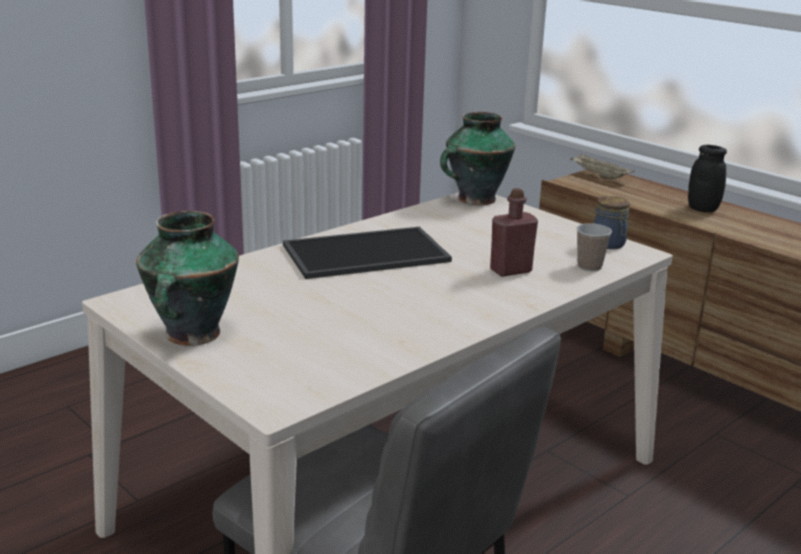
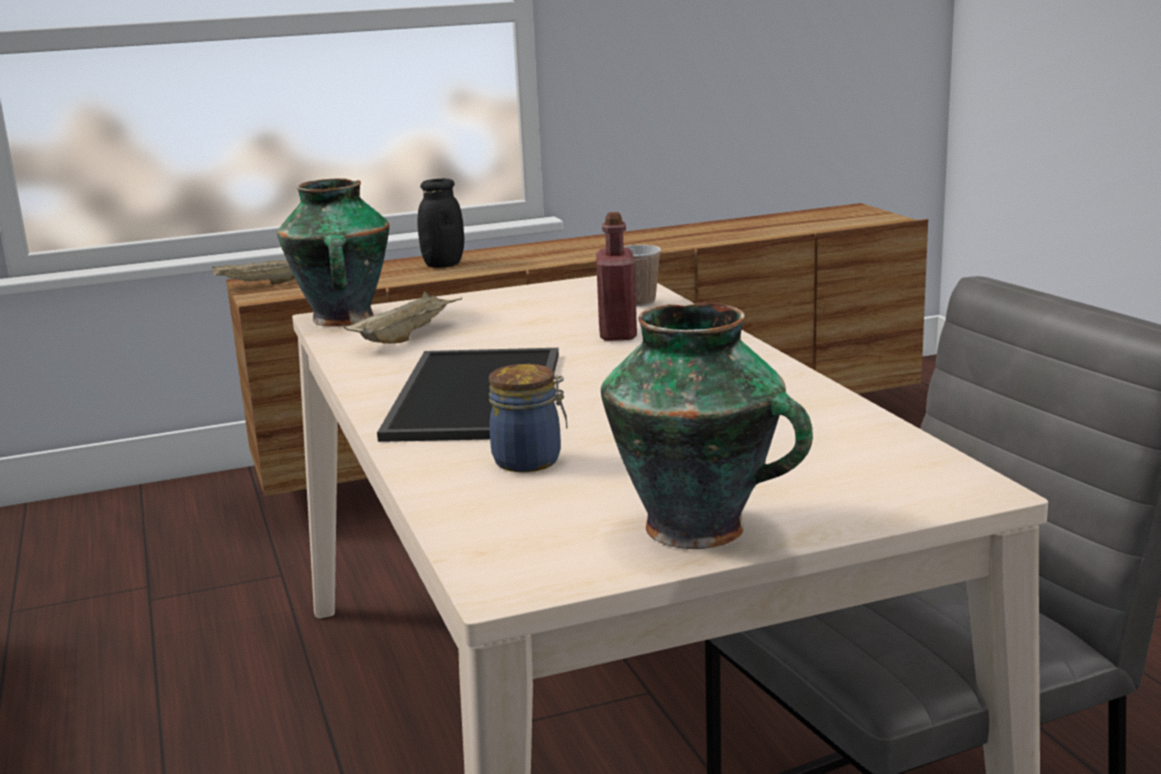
camera: 65 degrees left, 5 degrees down
jar [593,196,630,249] -> jar moved to [489,364,568,472]
none -> beige tray [343,291,462,344]

